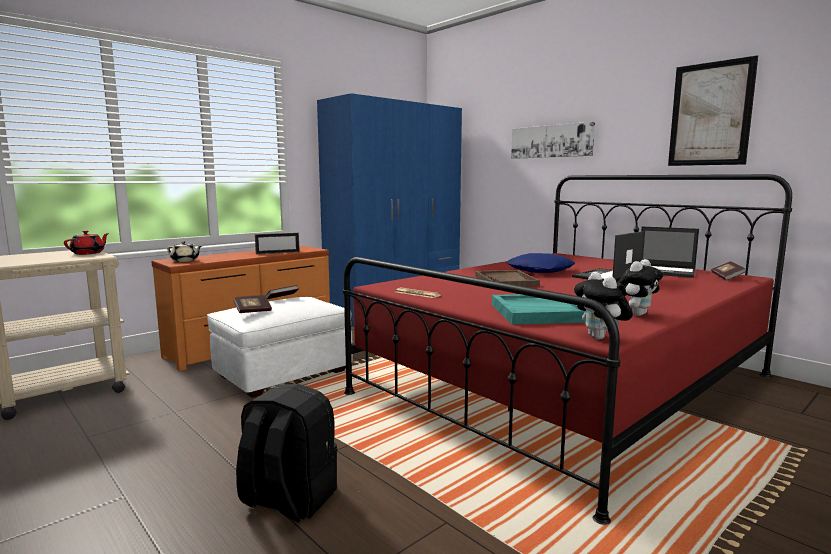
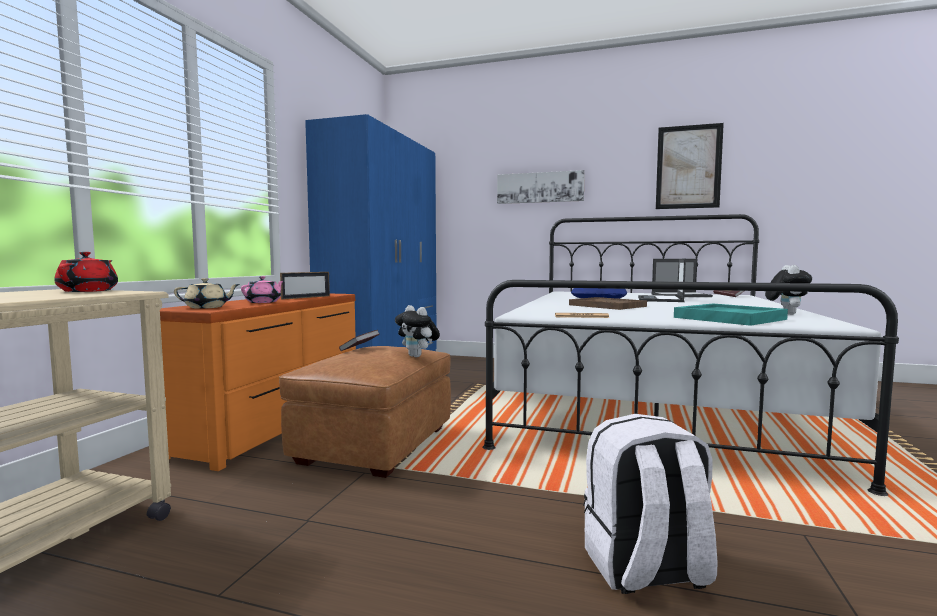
camera: 30 degrees left, 5 degrees down
white ottoman [207,297,353,398] -> brown ottoman [279,346,451,478]
book [233,295,272,313] -> none
black backpack [236,384,337,522] -> white backpack [583,414,717,594]
red bed [343,174,792,525] -> white bed [482,214,899,496]
plush toy [574,272,633,340] -> plush toy moved to [395,305,440,357]
none -> pink teapot [241,276,283,303]

